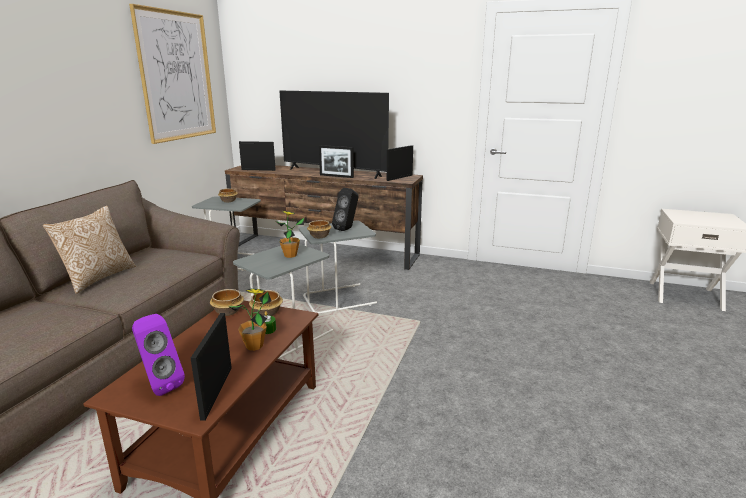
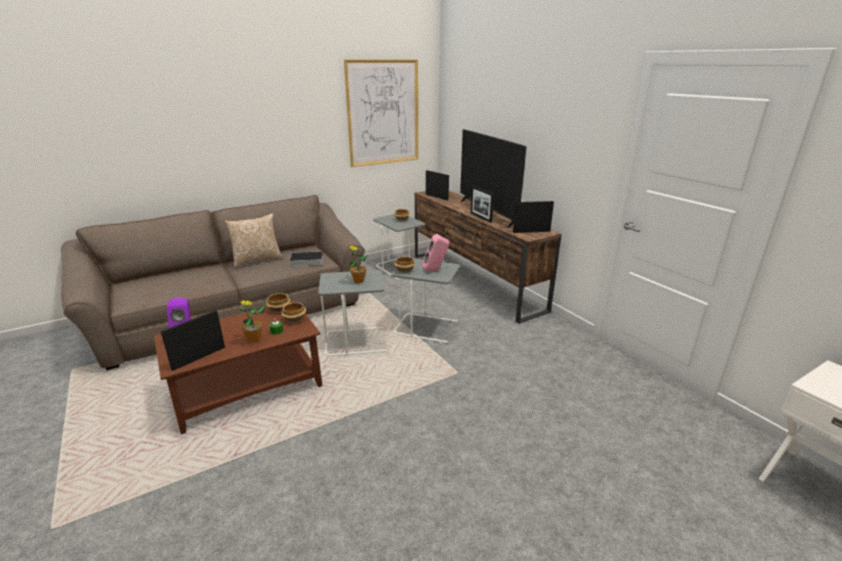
camera: 40 degrees right, 5 degrees up
black speaker [332,188,359,231] -> pink speaker [422,234,449,272]
none -> book [289,251,323,266]

